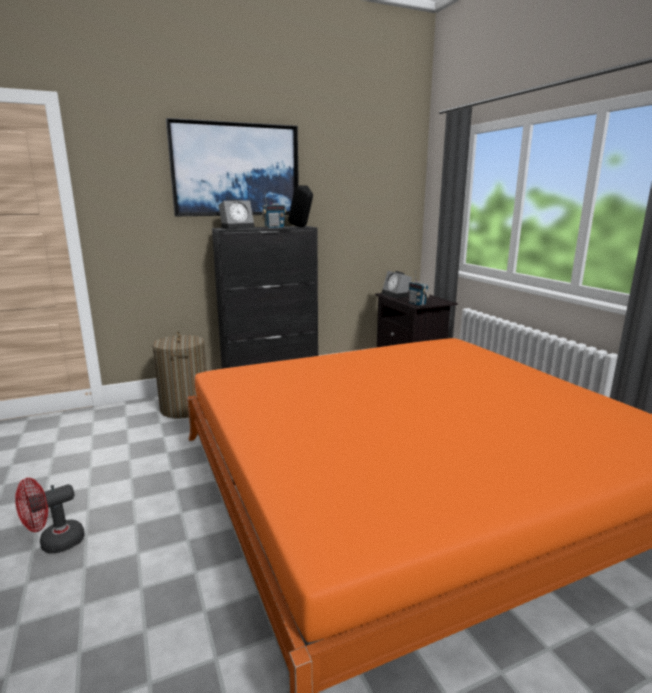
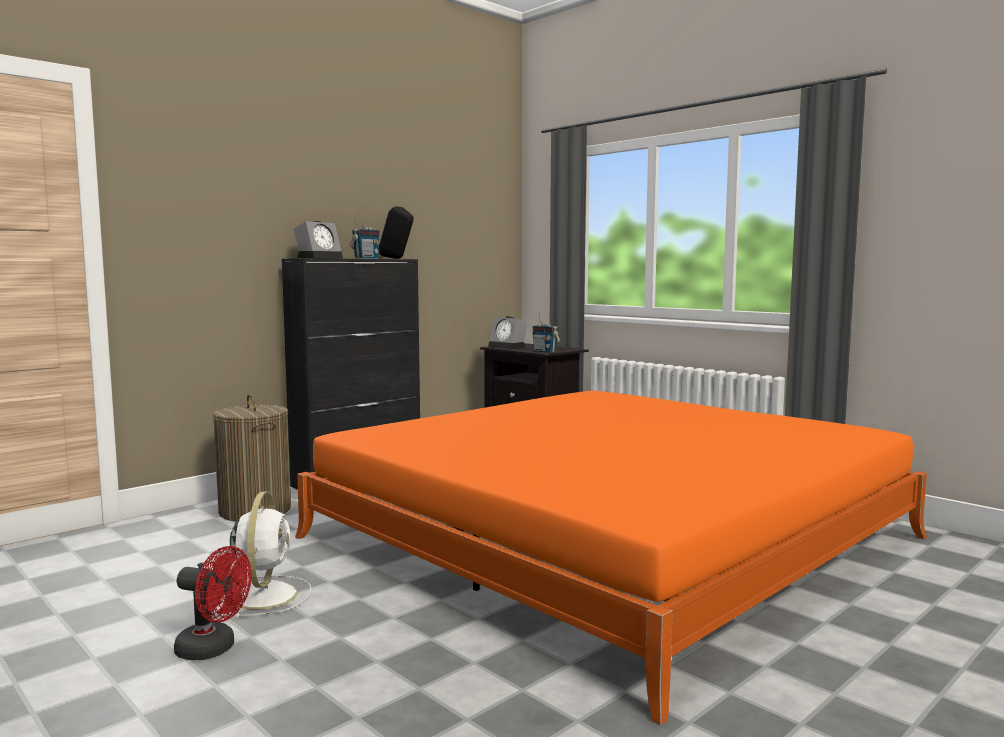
camera: 20 degrees left, 10 degrees down
red fan [15,478,85,553] -> red fan turned 105 degrees counterclockwise [174,546,252,660]
picture [166,118,299,216] -> none
none -> white fan [230,492,312,618]

